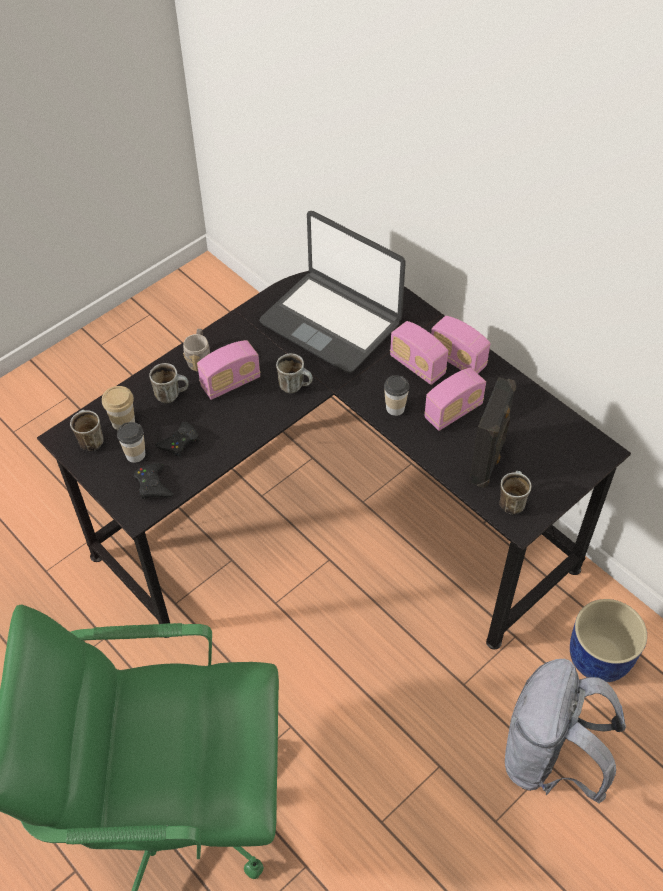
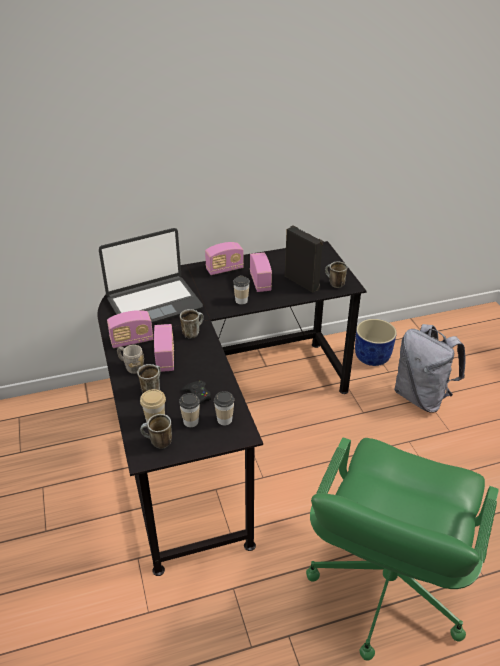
camera: 65 degrees left, 15 degrees down
black game controller [134,463,174,500] -> cup [214,391,234,426]
radio [390,321,448,385] -> radio moved to [107,310,153,348]

